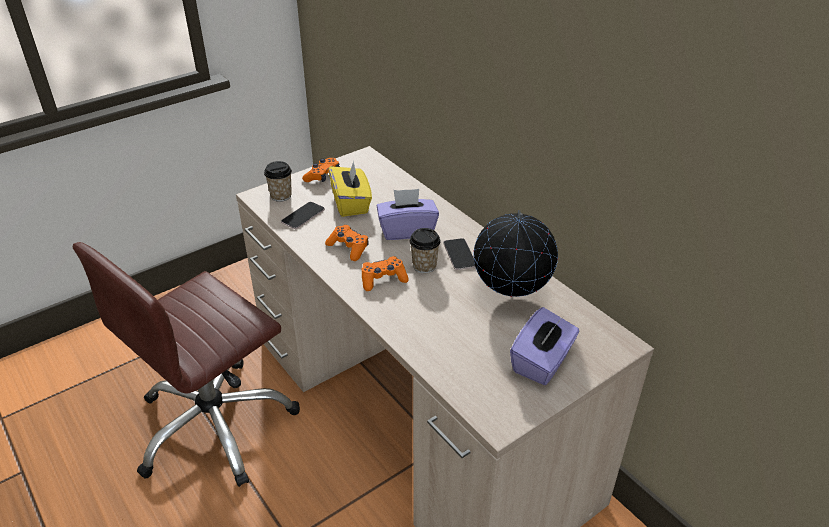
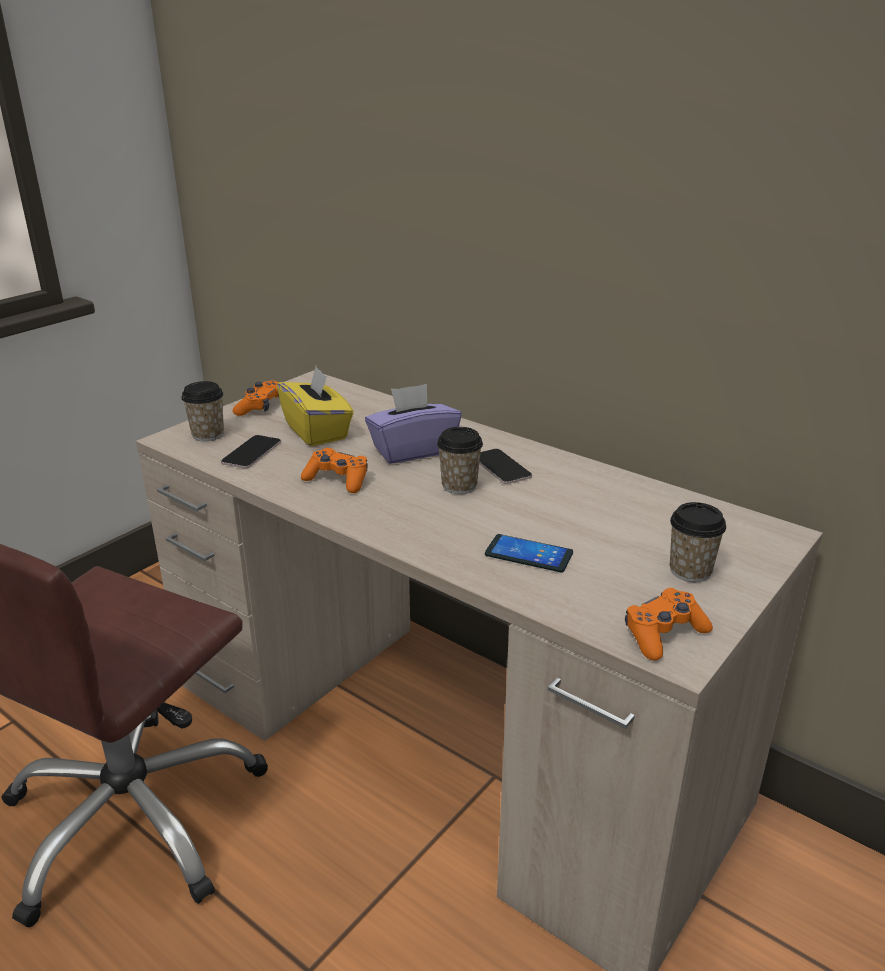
camera: 15 degrees left, 10 degrees down
orange game controller [362,256,409,291] -> orange game controller moved to [625,588,713,660]
globe [473,210,558,297] -> none
purple tissue box [510,307,579,385] -> cup [670,502,726,582]
none -> phone [485,534,573,573]

